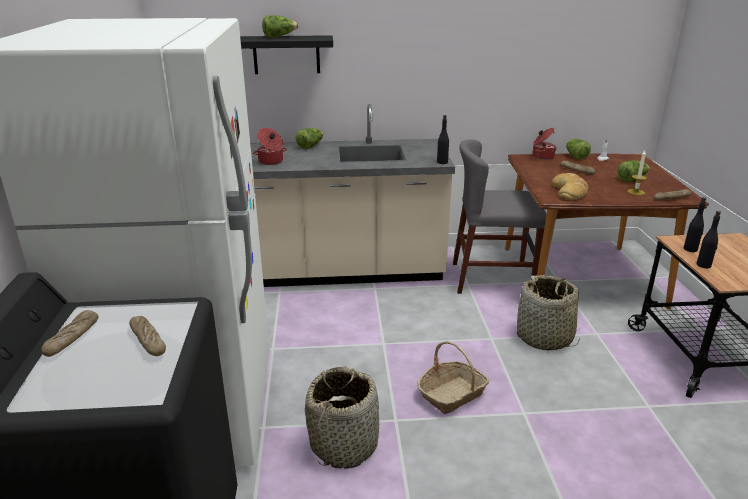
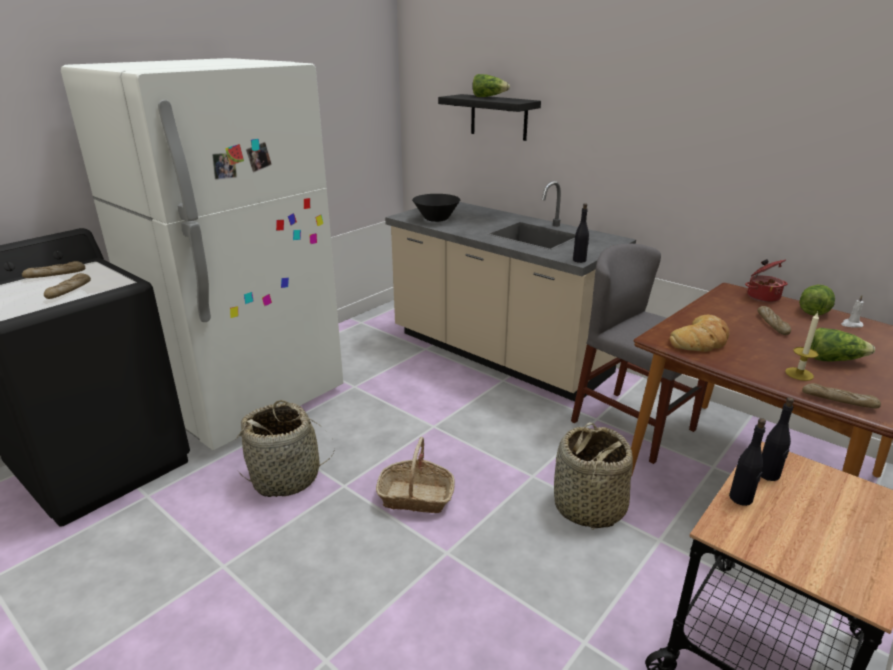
camera: 45 degrees right, 0 degrees up
cooking pot [253,128,287,165] -> black bowl [412,194,460,222]
lettuce [296,128,323,149] -> none

